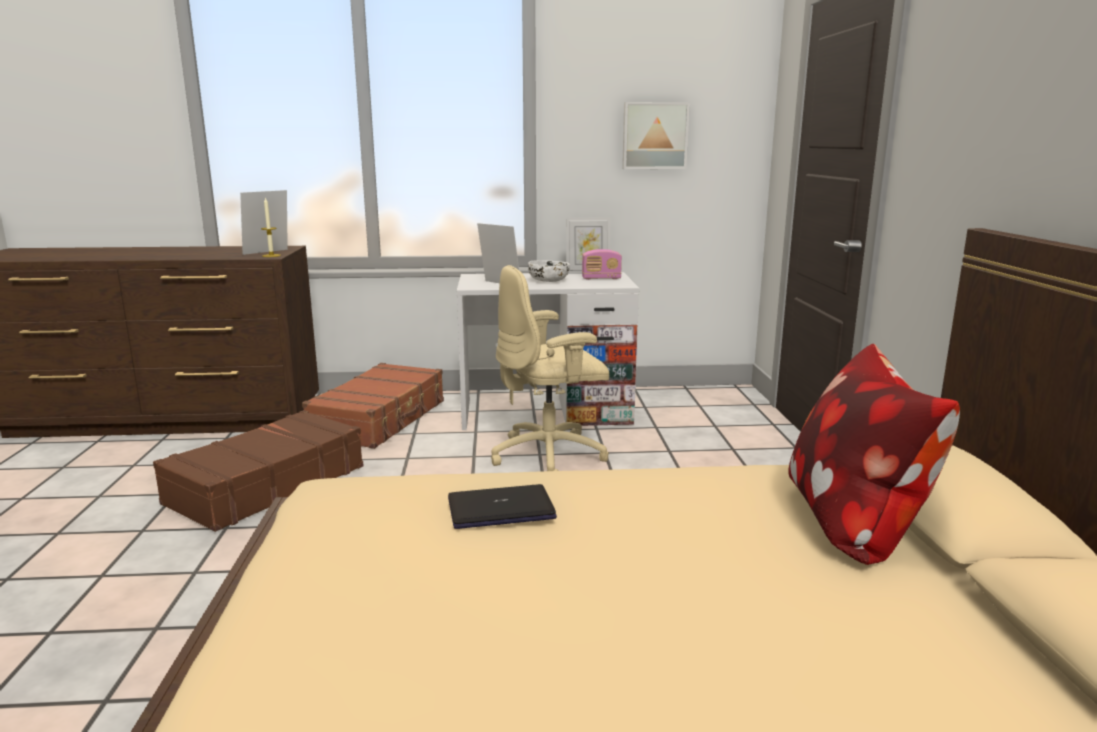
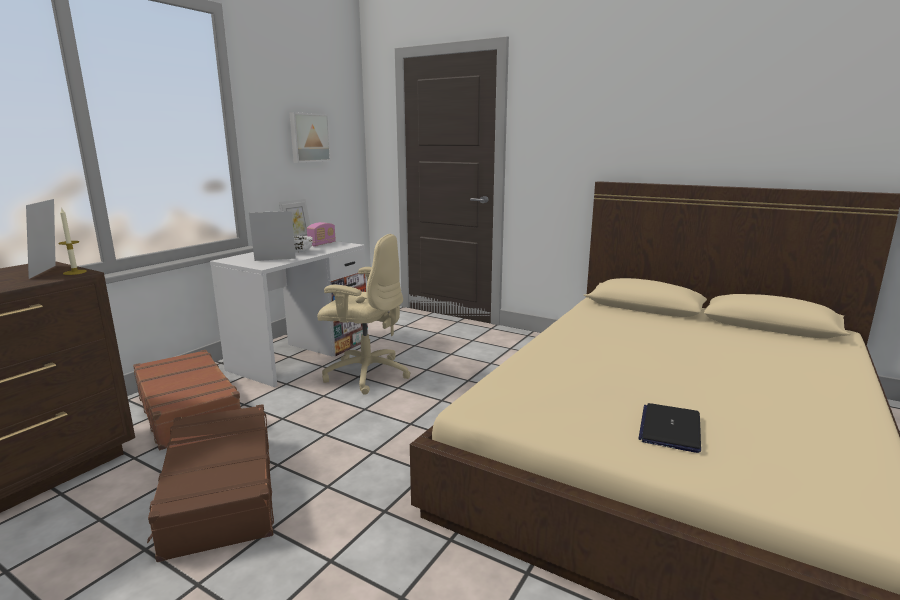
camera: 55 degrees left, 0 degrees up
laptop [448,484,557,529] -> laptop moved to [638,403,701,453]
beige office chair [491,265,609,471] -> beige office chair turned 90 degrees counterclockwise [317,234,411,395]
pillow [788,344,960,565] -> none

